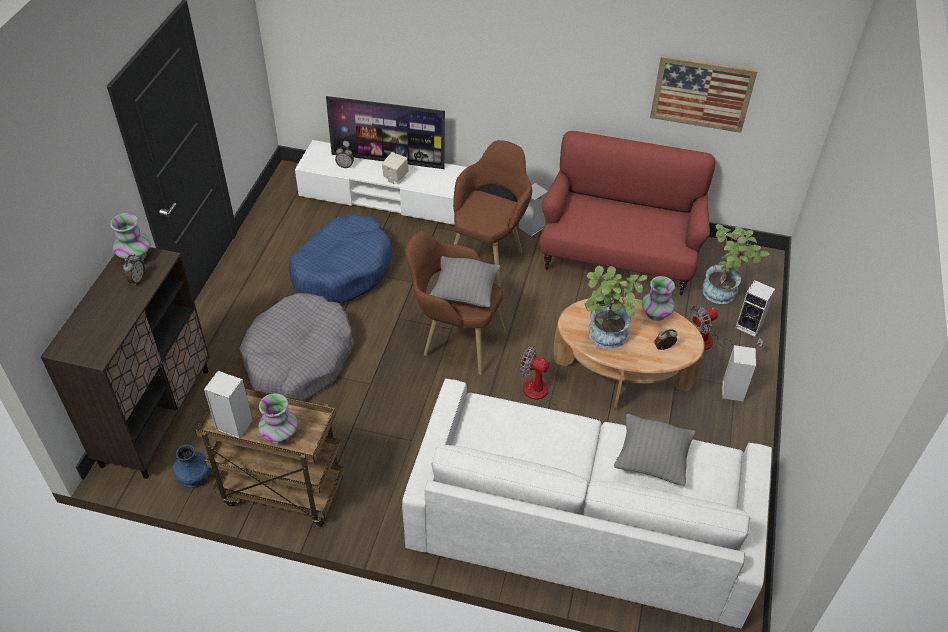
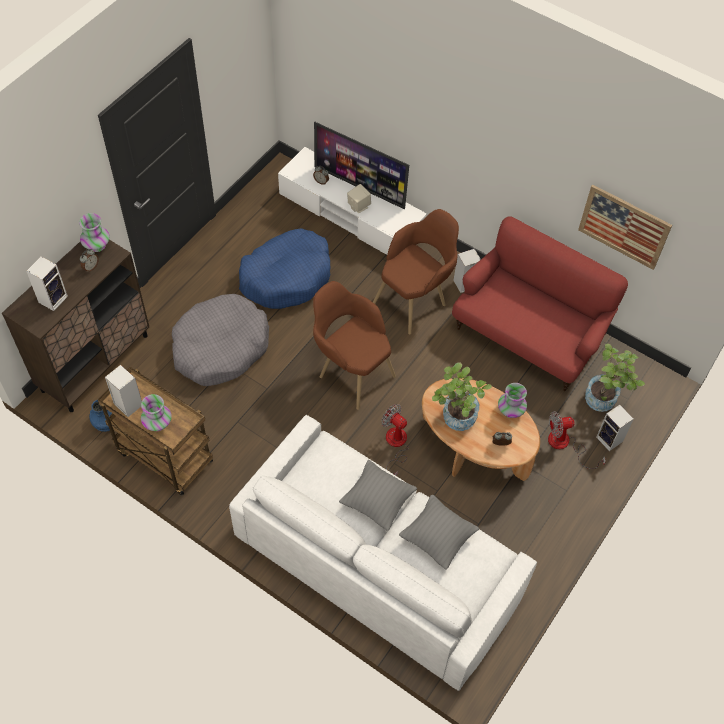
camera: 20 degrees right, 10 degrees up
grey pillow [430,256,501,307] -> grey pillow moved to [339,460,417,531]
speaker [722,345,756,401] -> speaker moved to [26,256,68,311]

